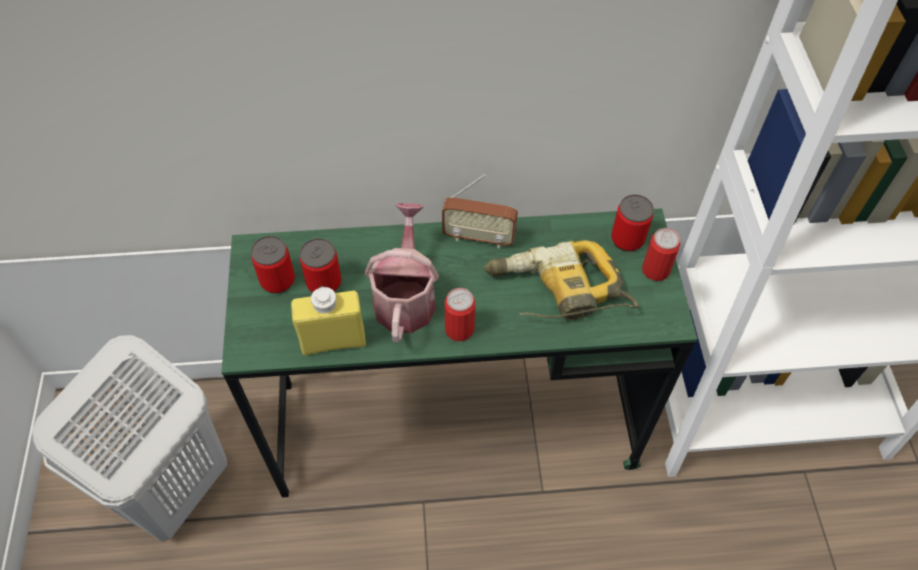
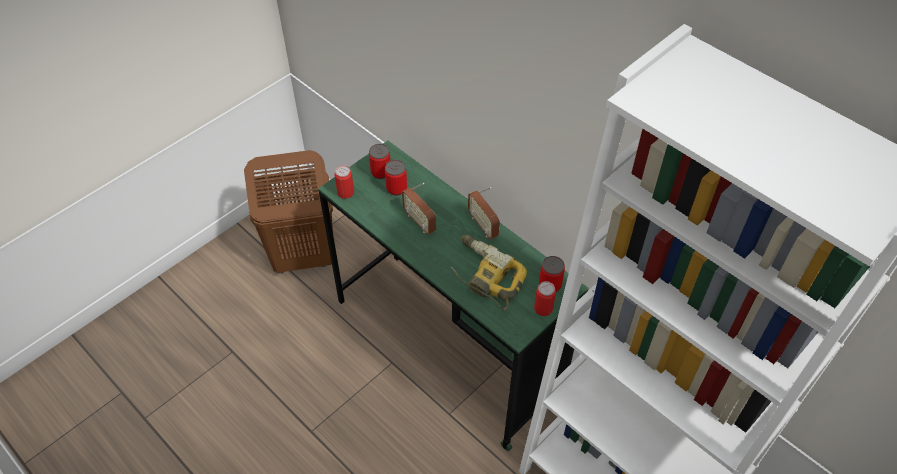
camera: 50 degrees right, 5 degrees down
white laundry basket [32,335,227,542] -> brown laundry basket [244,150,333,273]
yellow bottle [291,286,366,356] -> none
watering can [365,203,439,342] -> radio [402,183,436,235]
can [445,288,475,341] -> can moved to [334,165,354,199]

